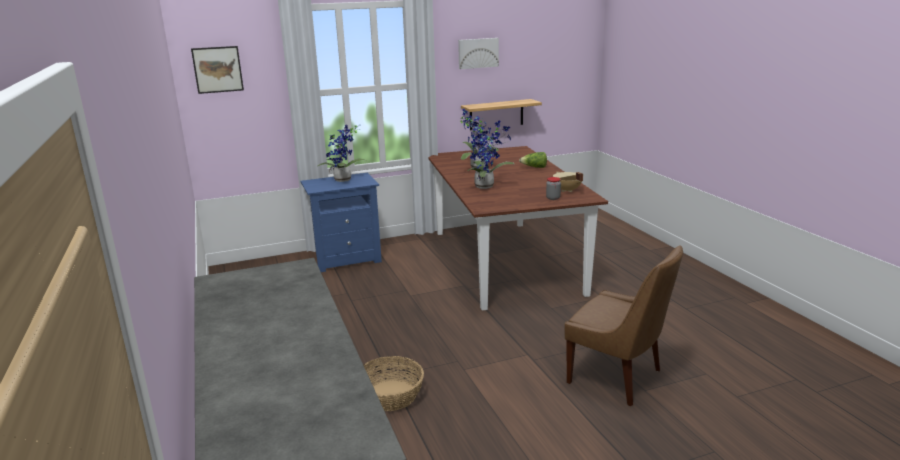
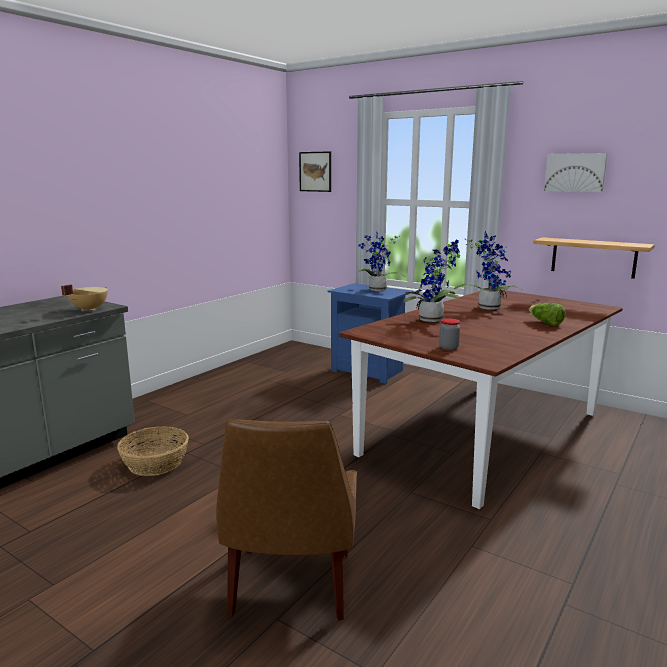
camera: 55 degrees right, 5 degrees down
beige cooking pot [553,172,583,192] -> beige cooking pot moved to [61,284,108,311]

